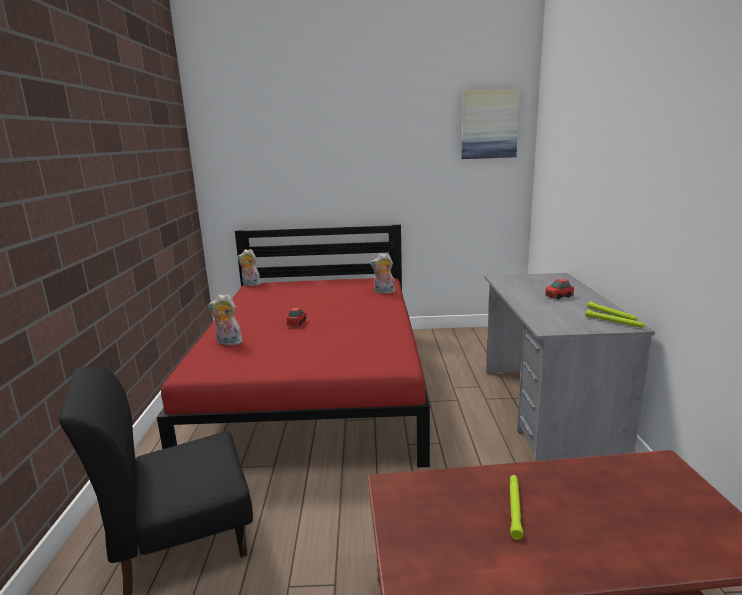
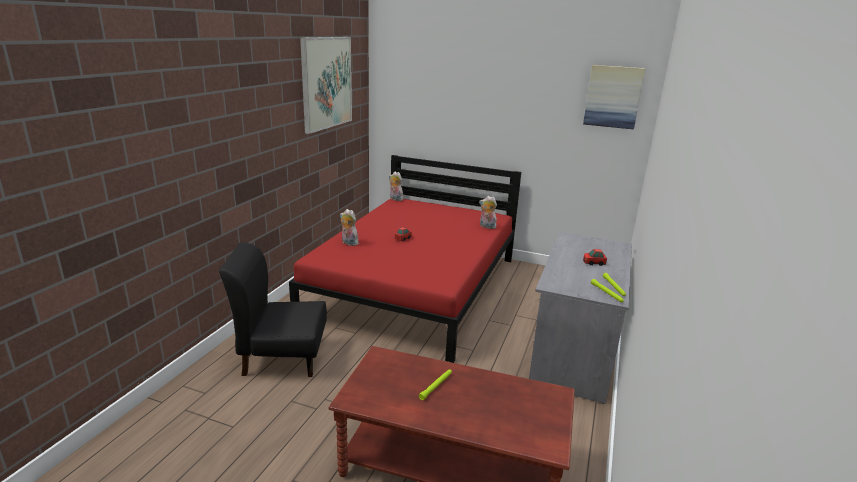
camera: 20 degrees right, 5 degrees up
none -> picture [300,37,352,134]

